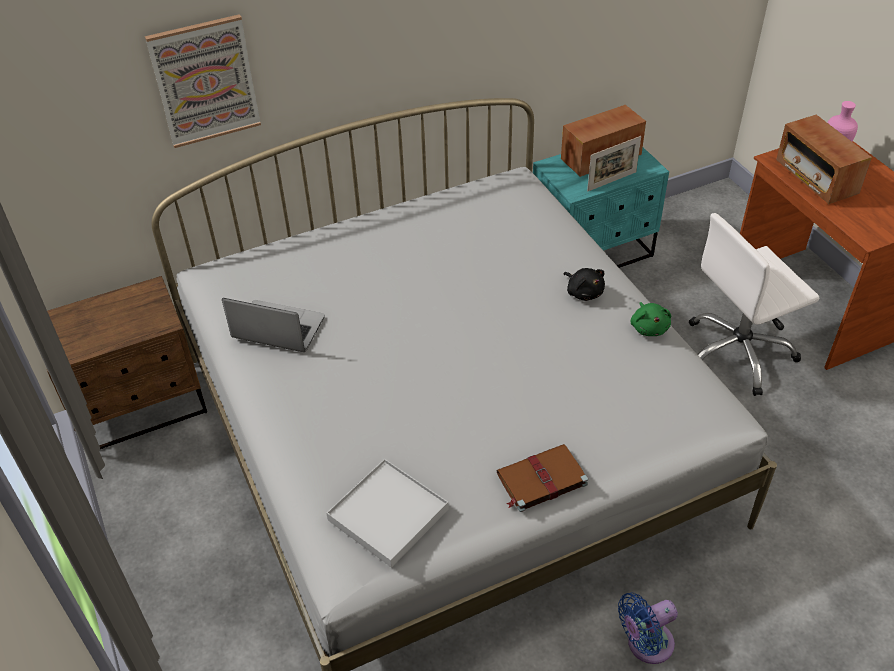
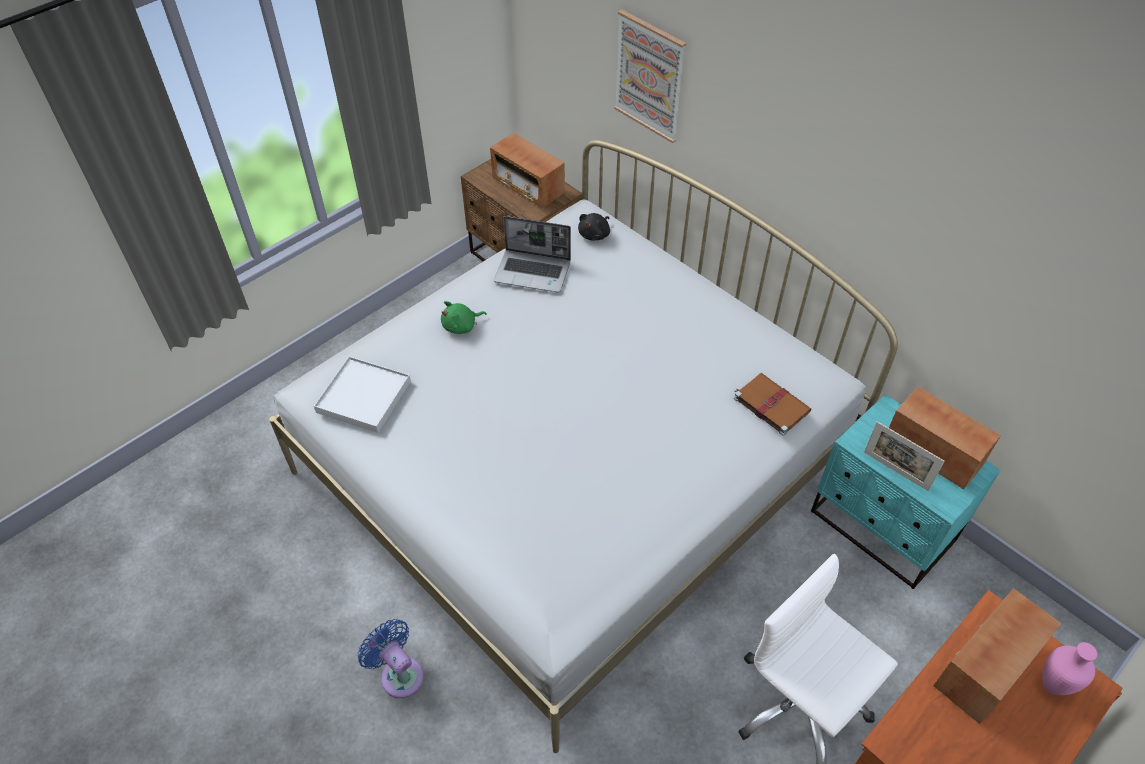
camera: 70 degrees right, 5 degrees up
laptop [222,298,325,352] -> laptop turned 105 degrees clockwise [494,216,571,293]
brown book [497,444,588,512] -> brown book moved to [734,373,812,436]
black plush toy [564,268,605,301] -> black plush toy moved to [578,213,610,240]
green plush toy [631,302,671,336] -> green plush toy moved to [441,301,487,334]
none -> radio [490,133,565,208]

